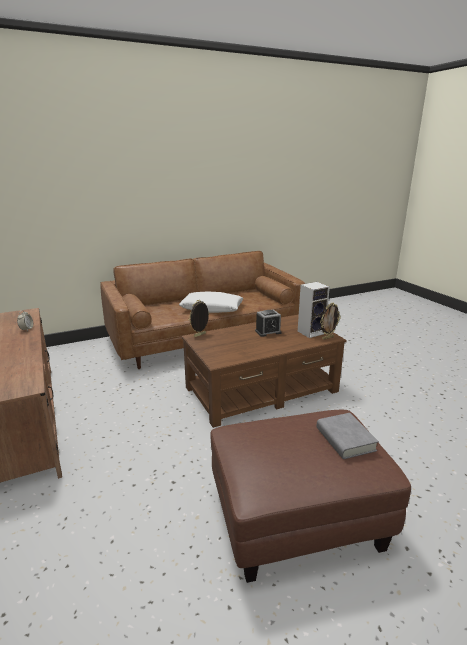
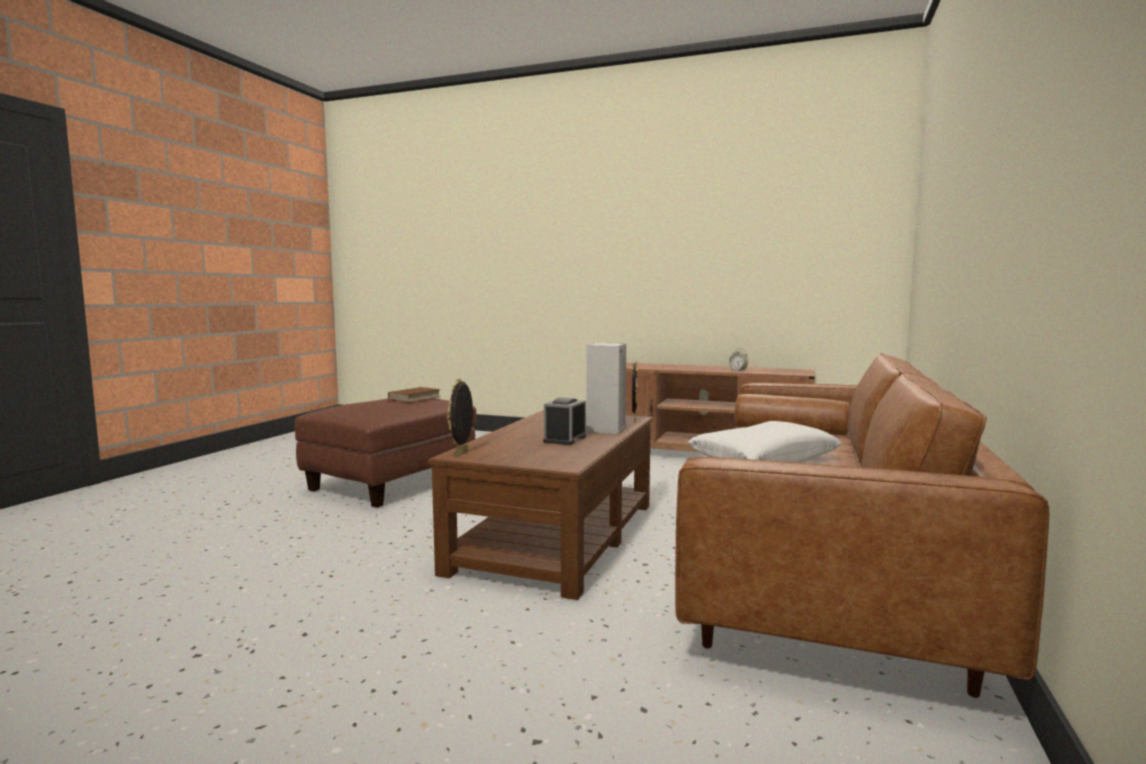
camera: 135 degrees right, 15 degrees down
speaker [298,282,330,338] -> speaker moved to [586,343,626,434]
grey book [317,413,379,459] -> none
none -> brown book [388,387,441,403]

